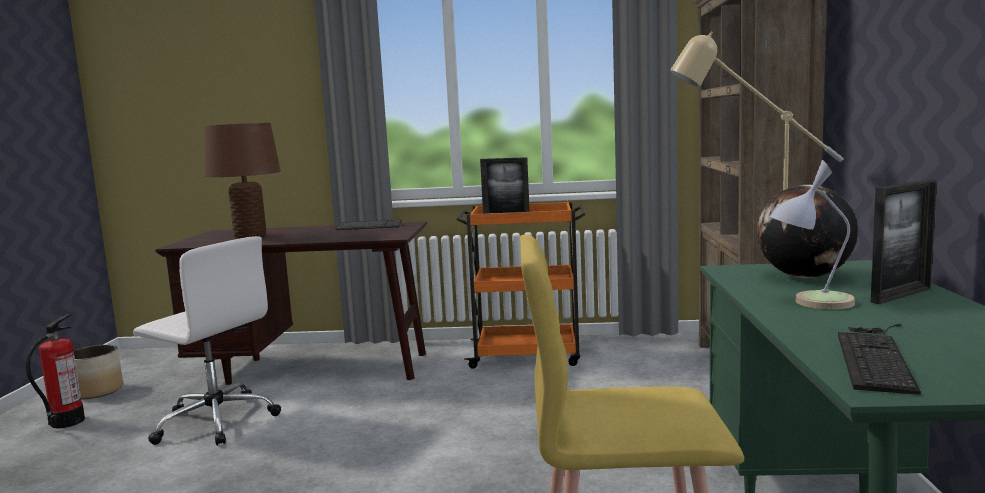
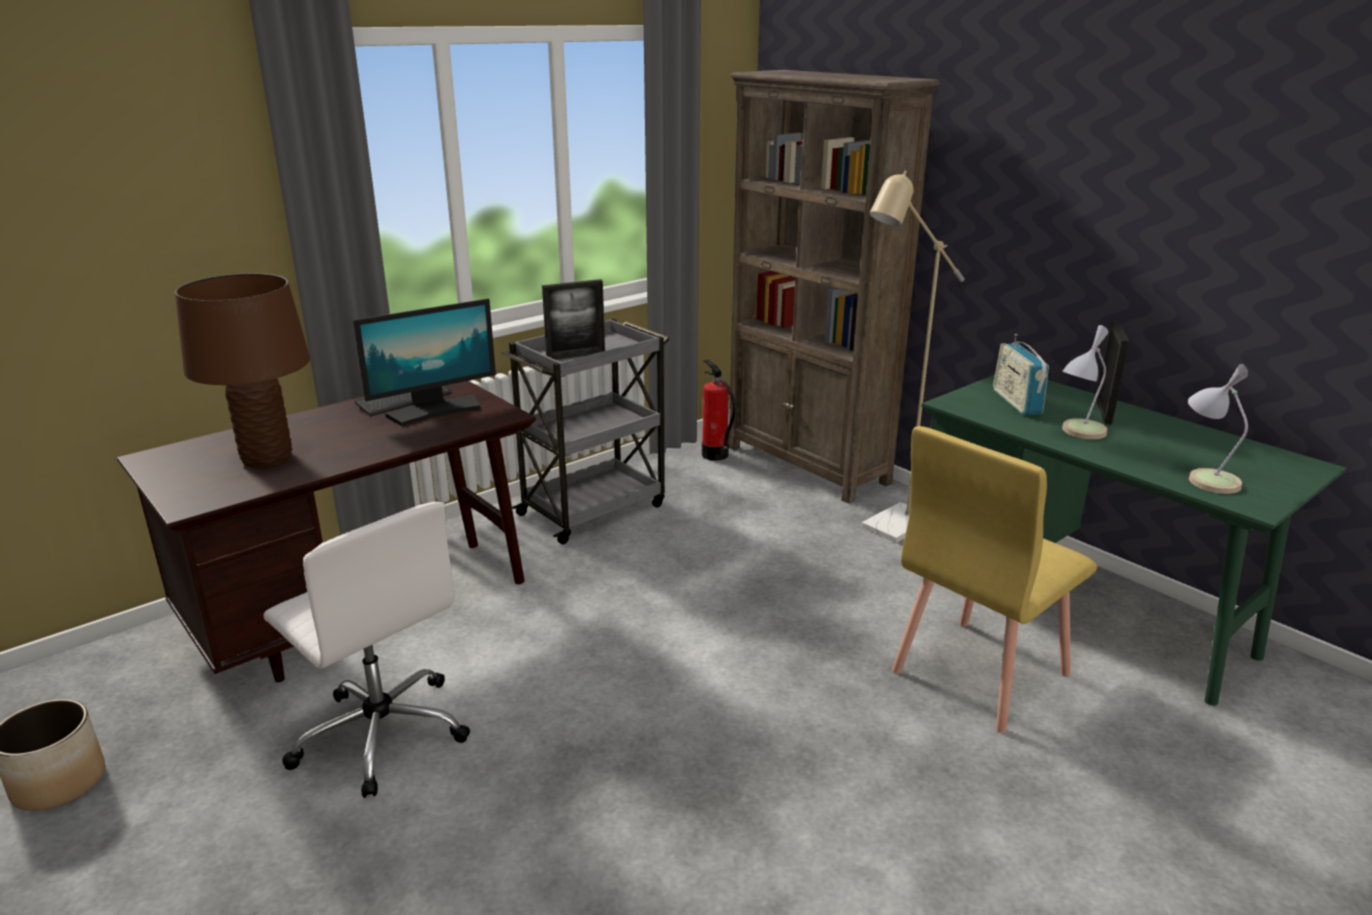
camera: 45 degrees left, 15 degrees up
fire extinguisher [26,314,85,428] -> fire extinguisher moved to [702,360,736,461]
white office chair [133,236,281,446] -> white office chair turned 60 degrees clockwise [264,502,470,798]
orange cart [456,202,586,369] -> grey cart [501,319,670,544]
globe [757,185,858,278] -> radio [993,334,1049,416]
keyboard [838,324,921,395] -> table lamp [1188,364,1248,494]
none -> monitor [353,298,496,426]

